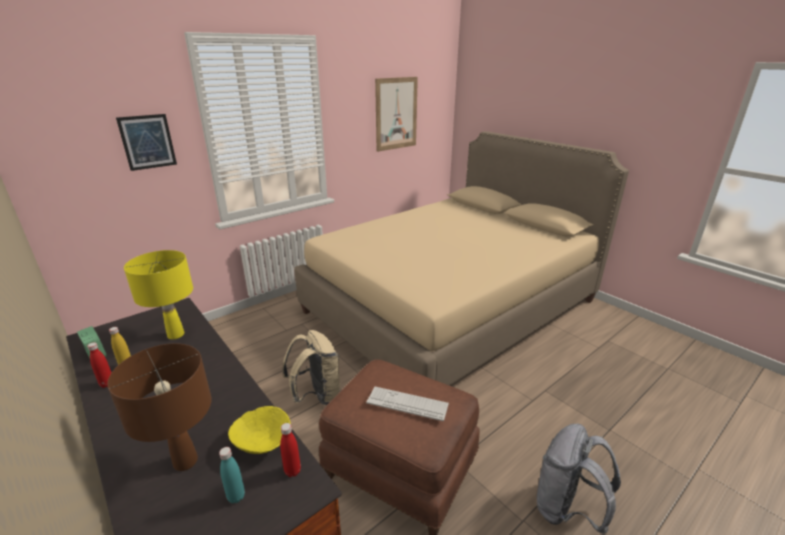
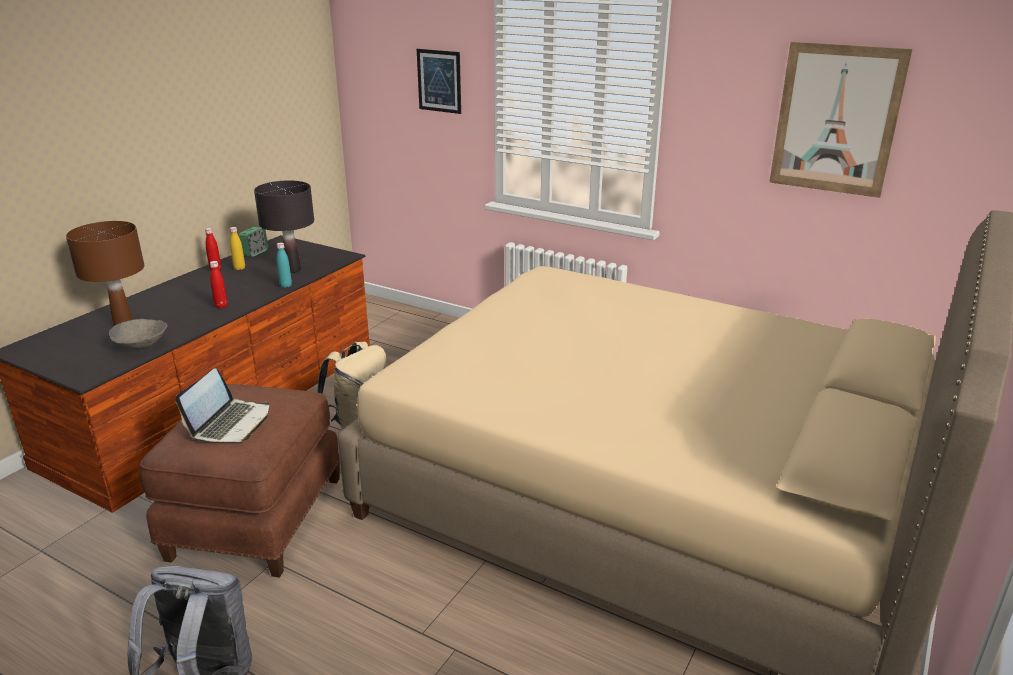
camera: 70 degrees right, 0 degrees up
yellow table lamp [124,250,193,339] -> black table lamp [254,181,314,273]
turquoise bottle [219,447,245,503] -> turquoise bottle moved to [277,243,292,288]
yellow bowl [228,406,291,454] -> grey bowl [109,319,167,349]
red bottle [280,423,301,477] -> red bottle moved to [210,261,228,309]
keyboard [366,387,449,421] -> laptop [175,368,269,442]

